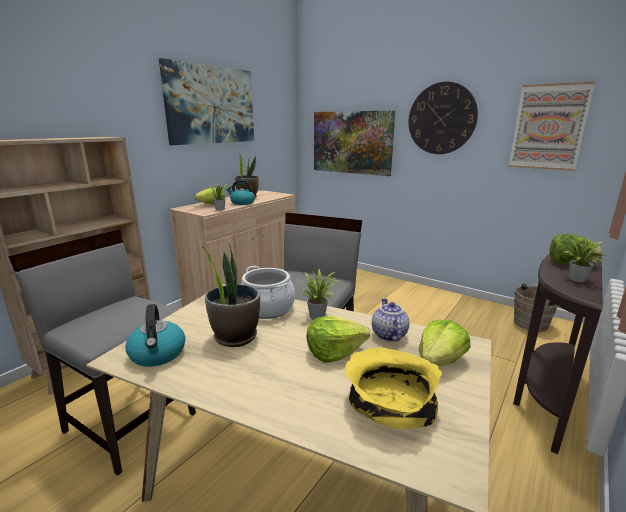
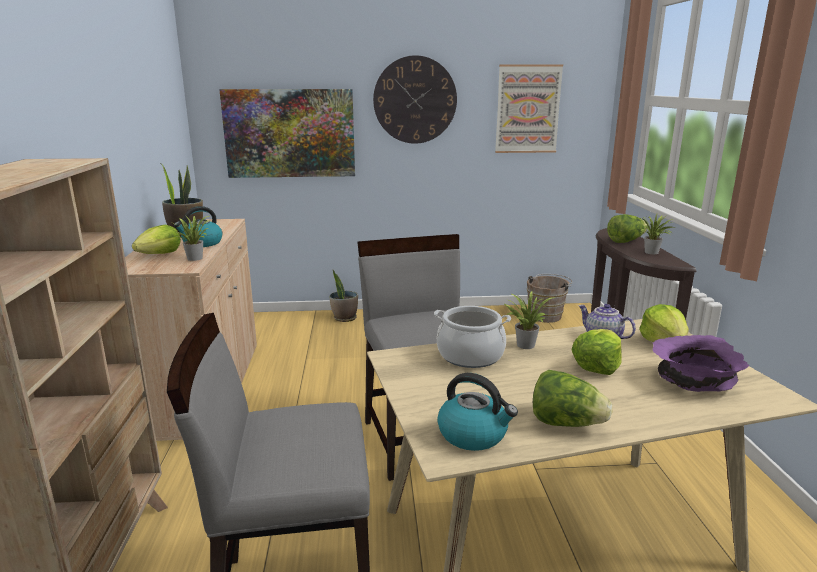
camera: 40 degrees left, 0 degrees up
picture [159,58,254,145] -> none
potted plant [202,242,260,347] -> potted plant moved to [329,270,358,322]
yellow bowl [345,347,442,429] -> purple bowl [653,335,749,392]
none -> lettuce [533,370,612,427]

